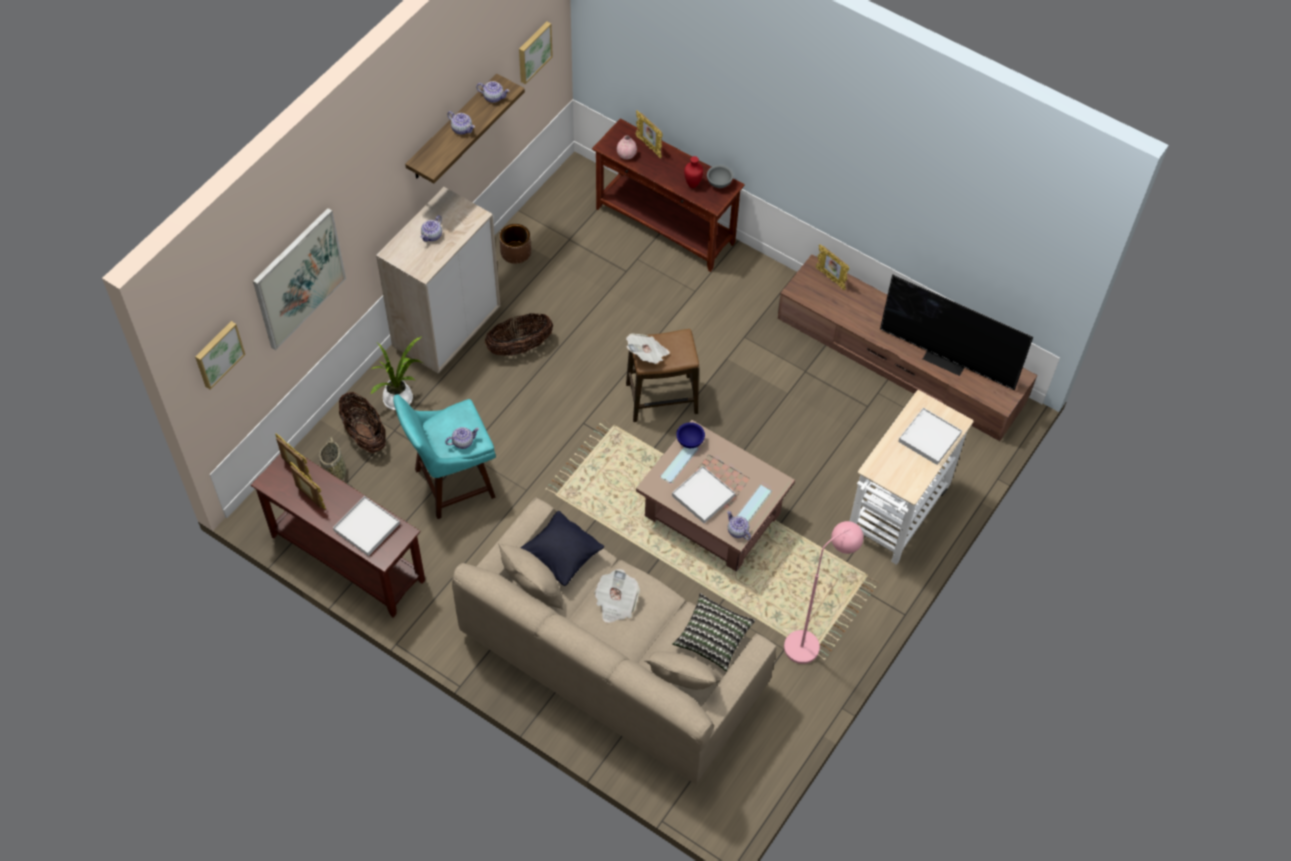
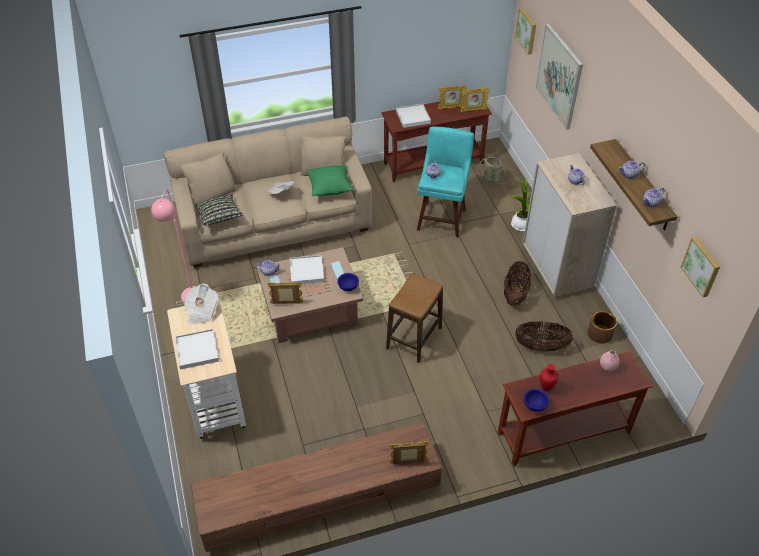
camera: 130 degrees right, 10 degrees down
basket [339,392,386,453] -> basket moved to [515,321,573,352]
black pillow [520,511,604,586] -> green pillow [307,165,353,196]
newspaper [626,333,670,364] -> newspaper moved to [184,284,219,324]
picture frame [636,111,663,158] -> picture frame moved to [267,282,303,304]
grey bowl [707,165,733,188] -> blue bowl [524,388,550,412]
television [880,274,1033,390] -> none

